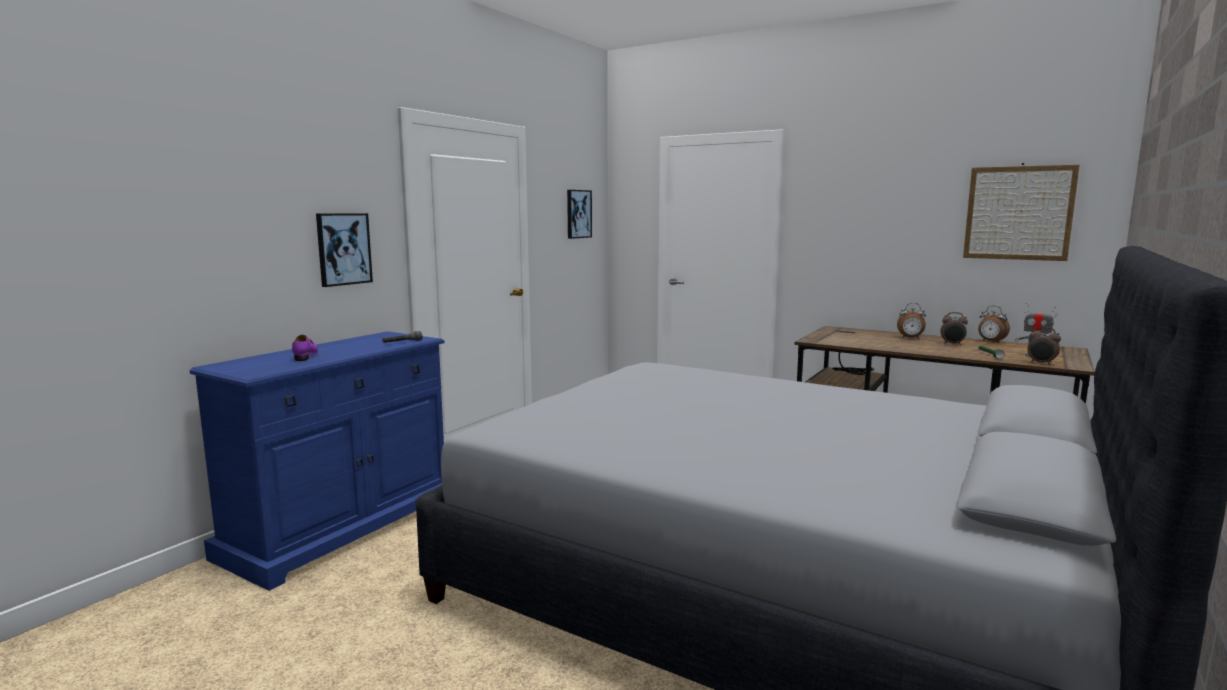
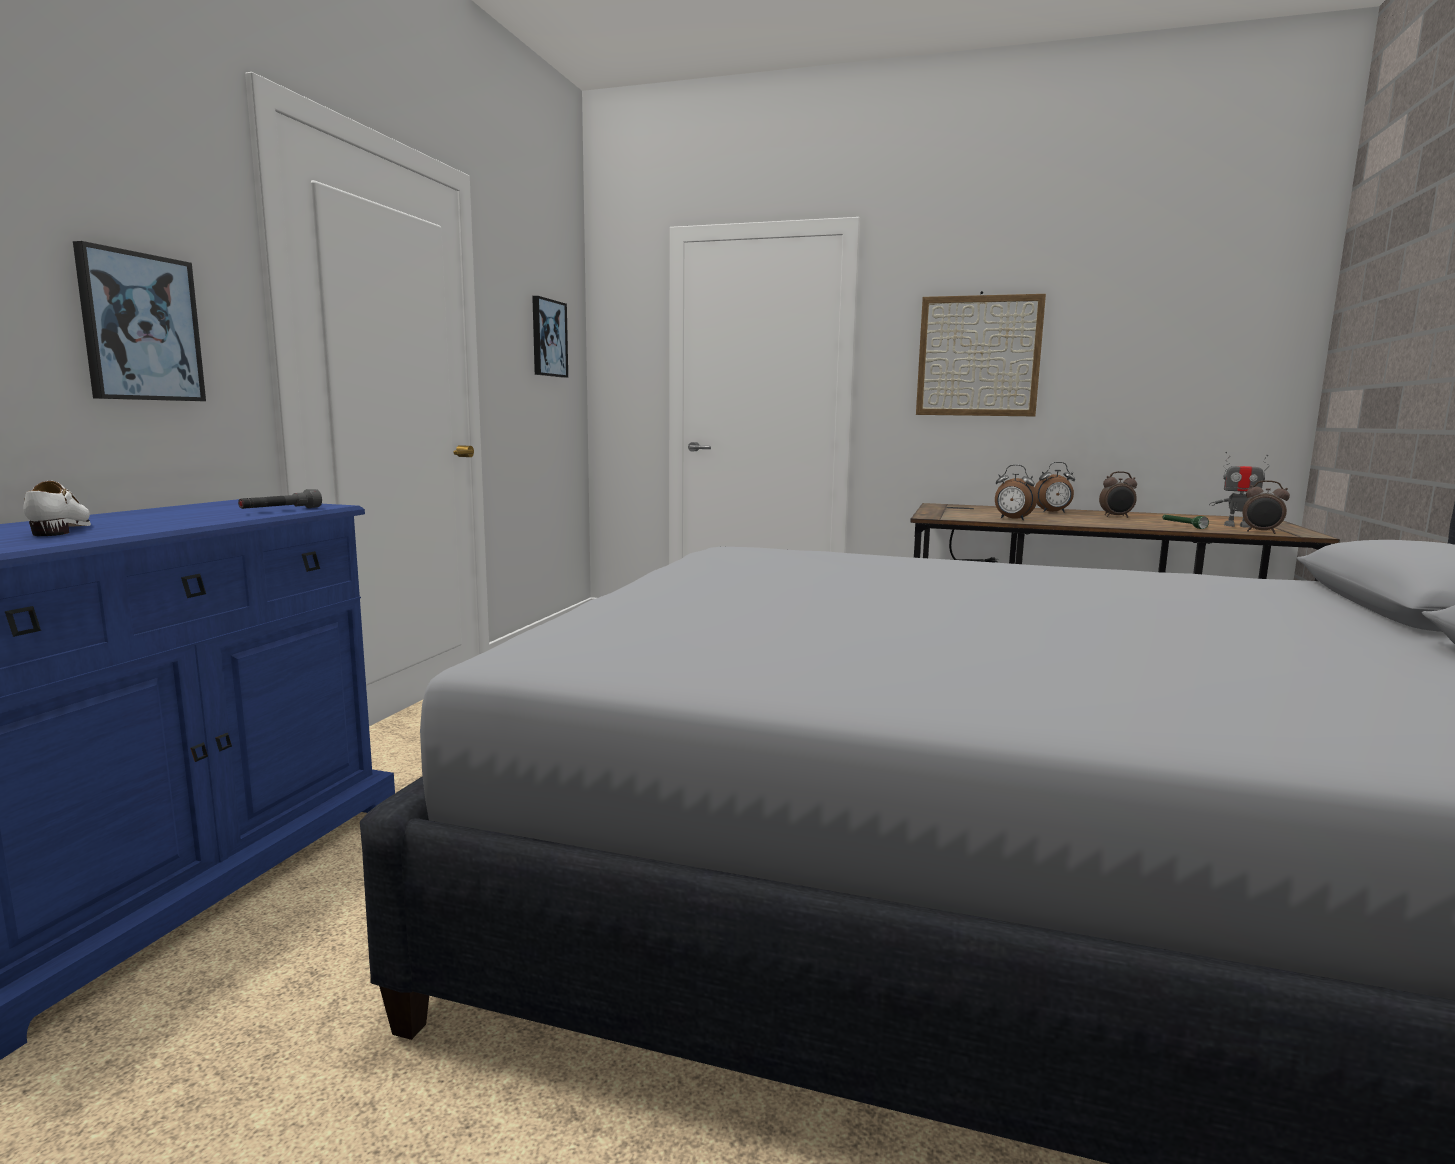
camera: 15 degrees left, 0 degrees up
purple shoe [292,335,318,361] -> white shoe [23,481,91,536]
picture [963,163,1080,261] -> picture moved to [916,291,1046,416]
alarm clock [978,306,1010,343] -> alarm clock moved to [995,464,1037,520]

